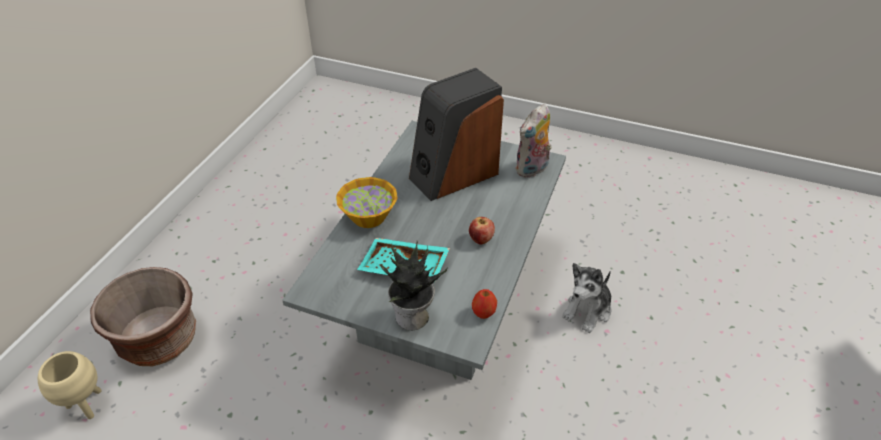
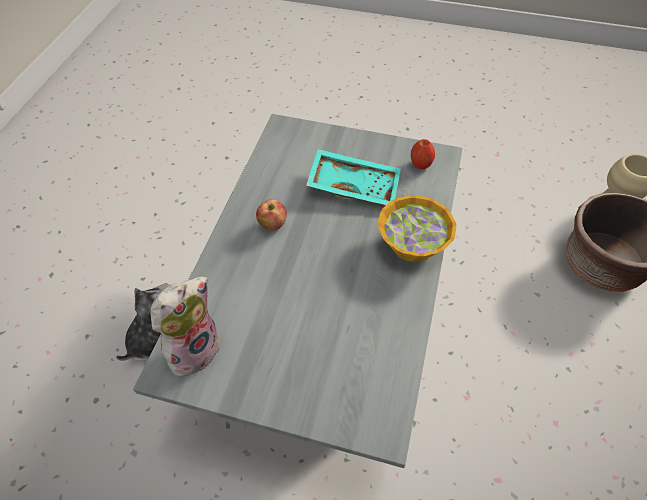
camera: 175 degrees right, 10 degrees up
potted plant [380,241,448,330] -> none
speaker [409,68,504,201] -> none
apple [472,289,497,319] -> apple moved to [411,139,435,169]

